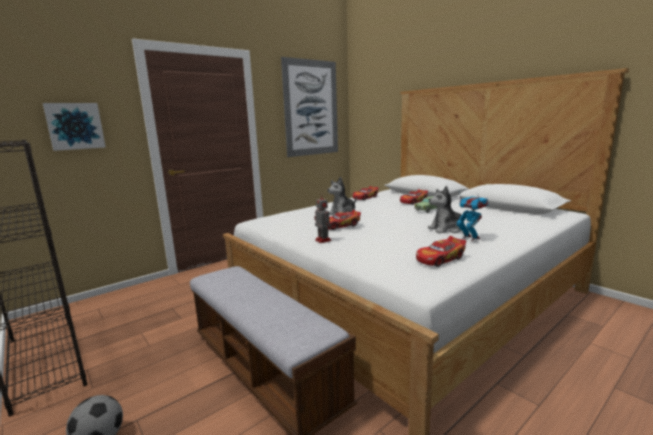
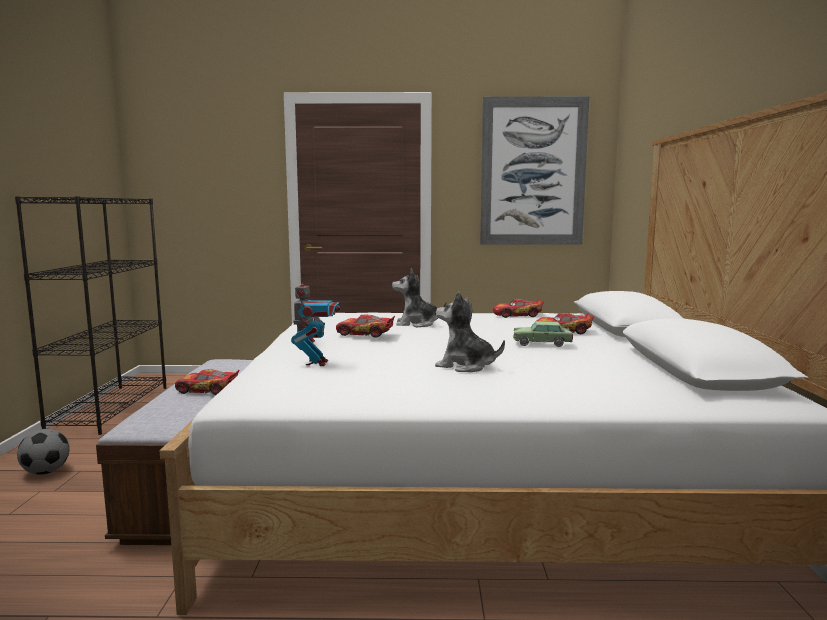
camera: 40 degrees right, 5 degrees down
picture [43,103,106,151] -> none
toy car [416,236,466,267] -> toy car moved to [175,369,239,395]
toy robot [456,193,489,241] -> toy robot moved to [291,288,340,366]

